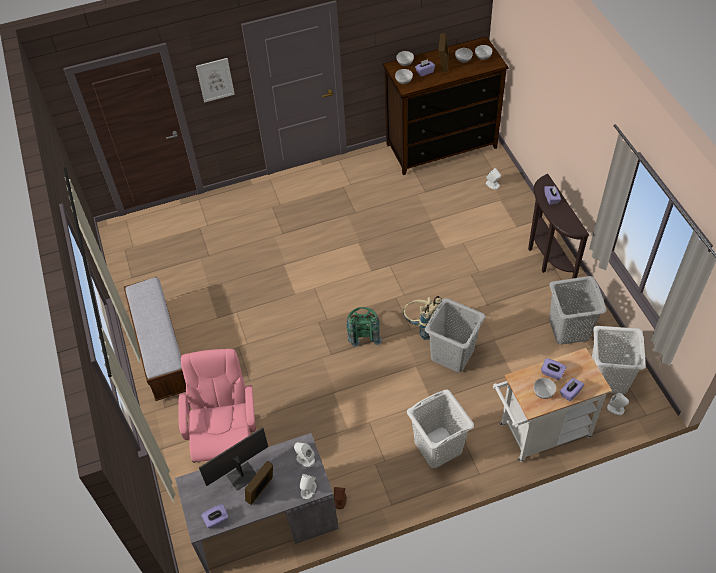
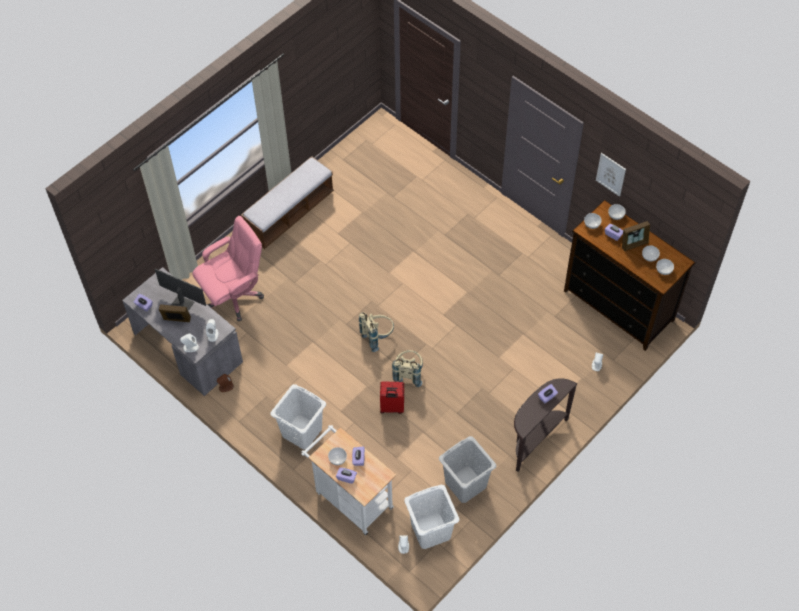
camera: 60 degrees right, 5 degrees up
picture [196,58,235,103] -> picture moved to [596,153,626,197]
green backpack [347,307,382,347] -> beige backpack [359,312,394,352]
grey laundry basket [425,298,485,372] -> red suitcase [380,382,404,414]

